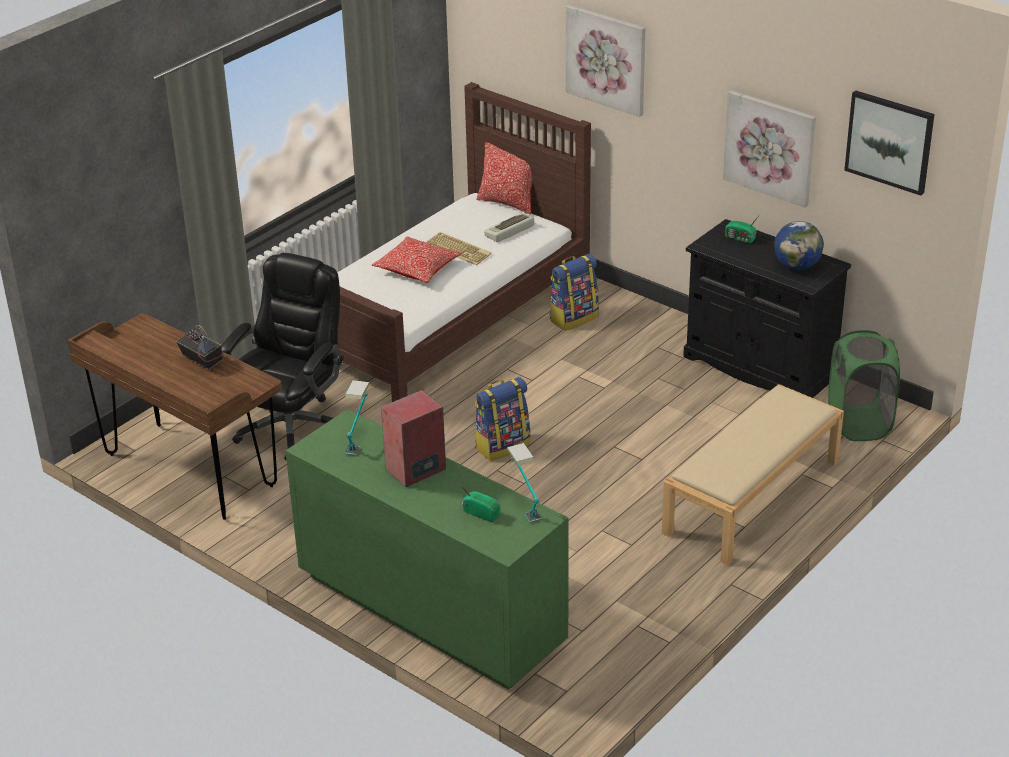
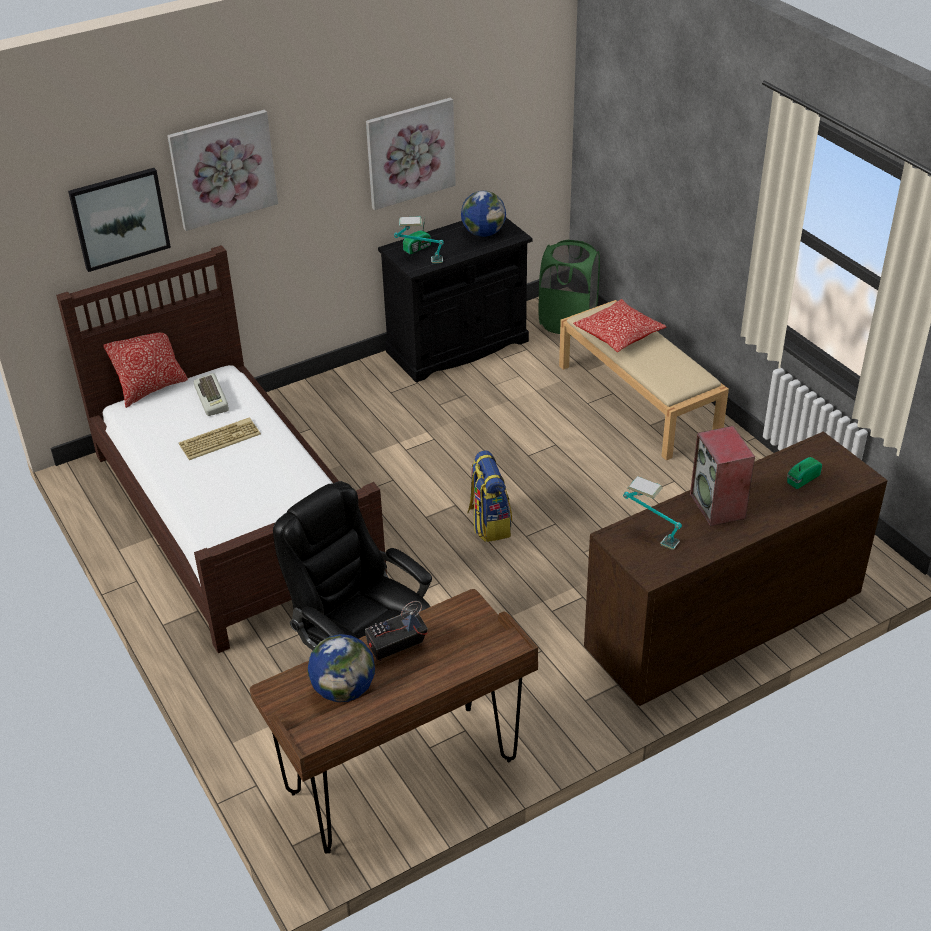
camera: 70 degrees left, 5 degrees up
green dresser [286,409,568,690] -> brown dresser [584,431,888,706]
pillow [372,236,462,283] -> pillow moved to [574,299,666,352]
table lamp [507,443,542,523] -> table lamp moved to [394,217,444,263]
backpack [550,254,599,331] -> none
picture [844,91,934,196] -> picture moved to [68,168,171,272]
none -> globe [308,634,375,702]

